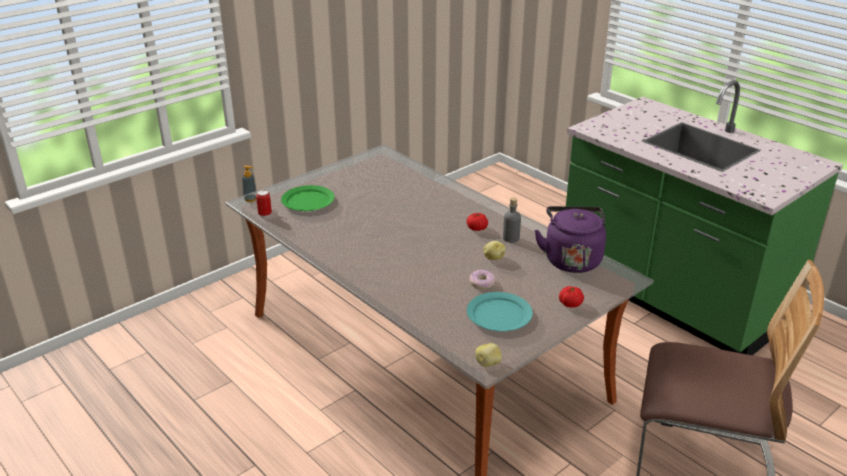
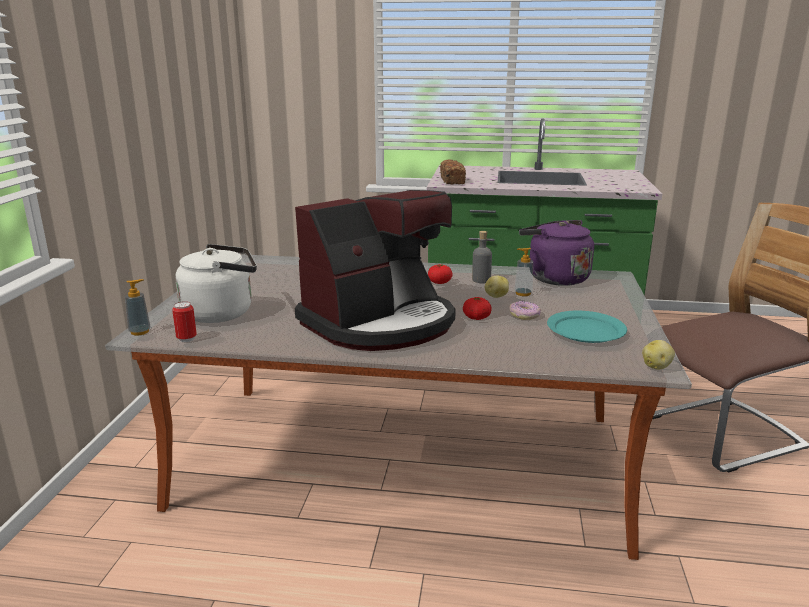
camera: 40 degrees left, 10 degrees down
green plate [281,185,335,211] -> white kettle [175,244,257,323]
tomato [559,286,584,308] -> tomato moved to [463,297,492,320]
none -> coffee machine [295,190,456,351]
none -> bread [440,160,466,185]
none -> soap dispenser [514,248,533,296]

